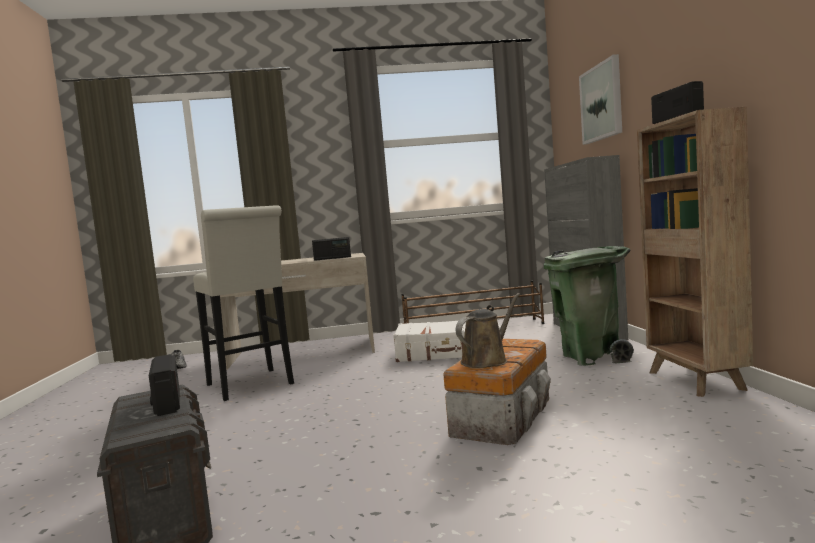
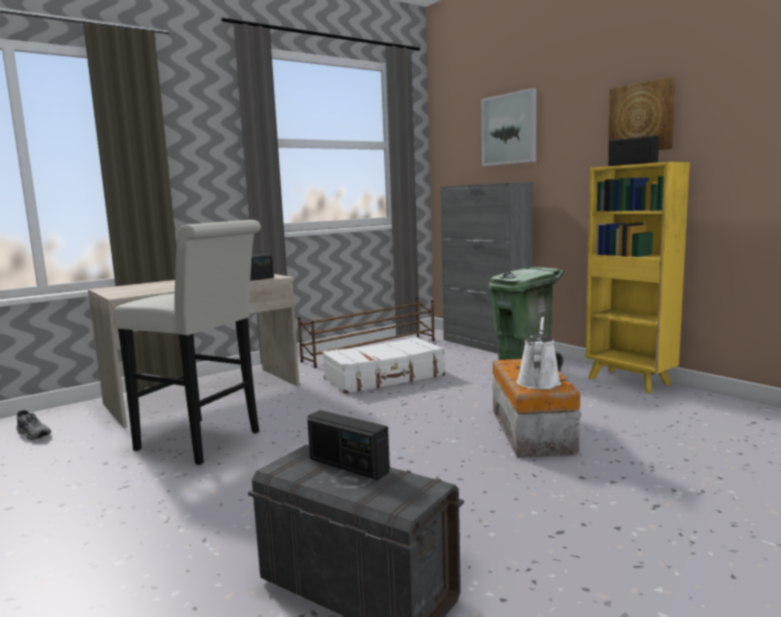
camera: 30 degrees left, 5 degrees up
brown watering can [456,293,520,368] -> white watering can [516,317,561,389]
brown bookcase [637,107,753,397] -> yellow bookcase [586,162,690,394]
none -> picture [608,77,675,154]

